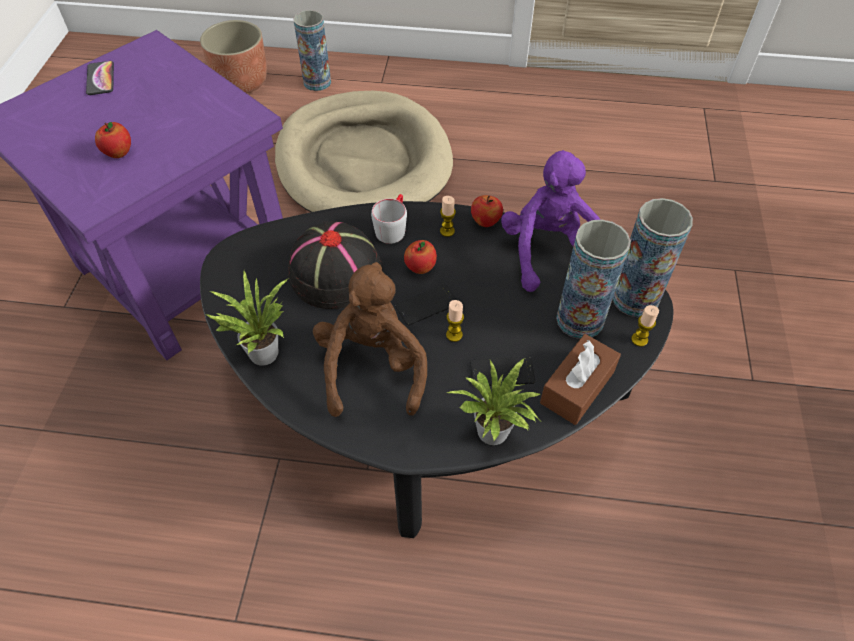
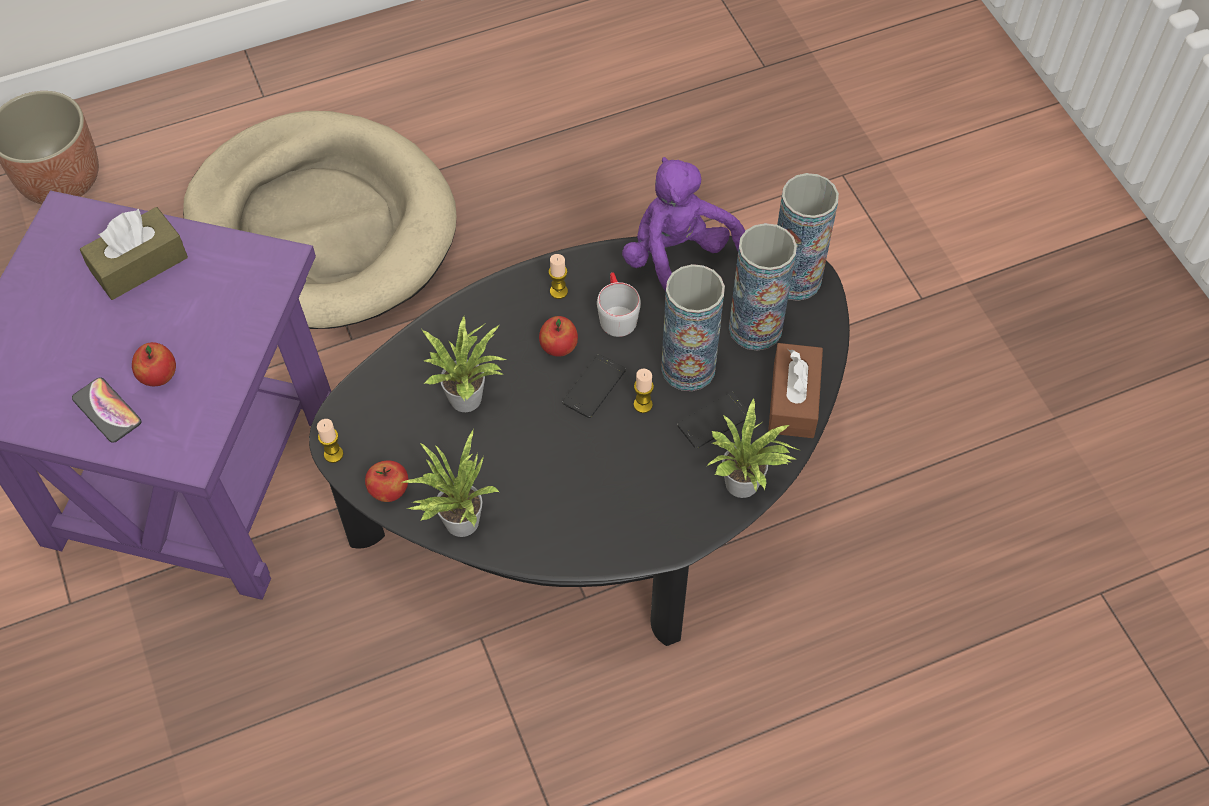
camera: 30 degrees left, 5 degrees up
phone [86,61,114,95] -> phone moved to [72,377,141,443]
black hat [288,222,383,309] -> potted plant [422,315,506,412]
vase [294,10,331,91] -> vase moved to [661,264,725,391]
brown plush toy [313,262,427,417] -> none
grey mug [371,194,407,244] -> grey mug moved to [597,272,641,337]
apple [471,195,503,227] -> apple moved to [365,460,408,502]
candle [631,305,659,347] -> candle moved to [317,419,343,463]
none -> brown tissue box [80,207,188,300]

